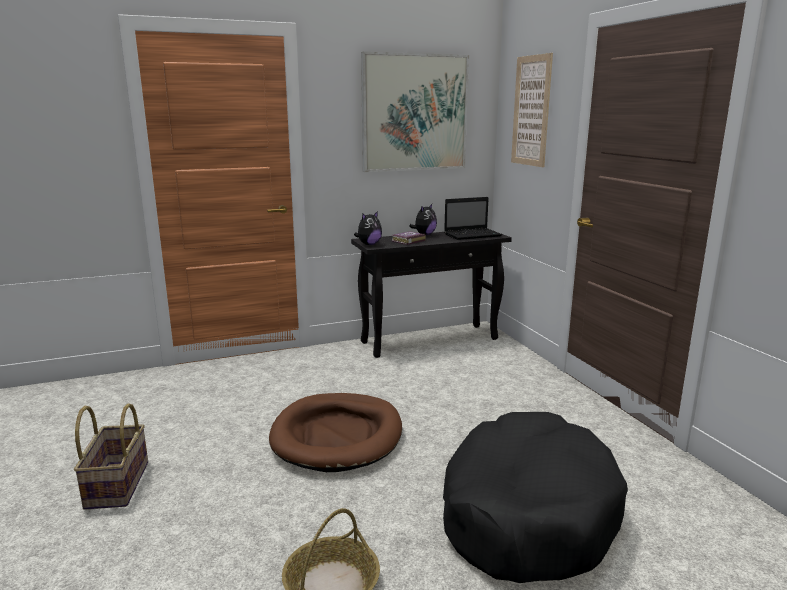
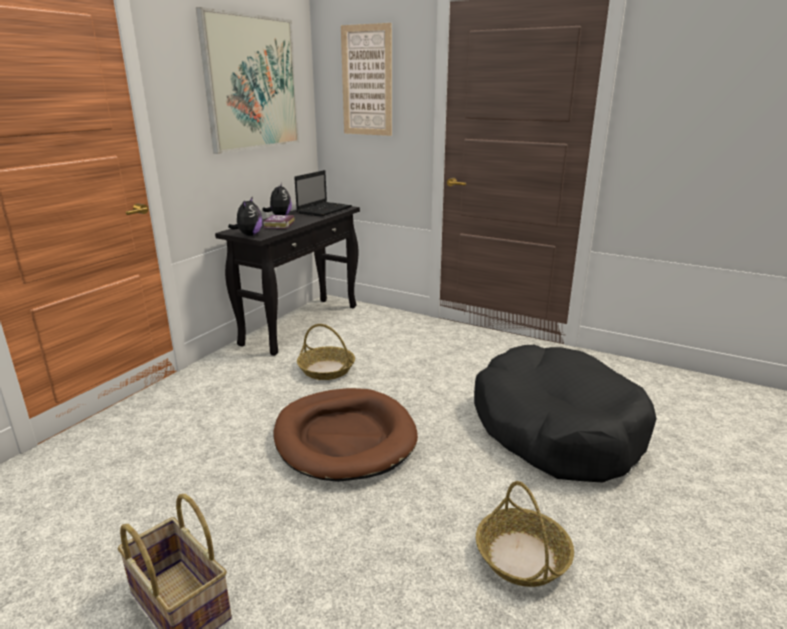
camera: 40 degrees left, 5 degrees up
none -> basket [297,324,355,380]

